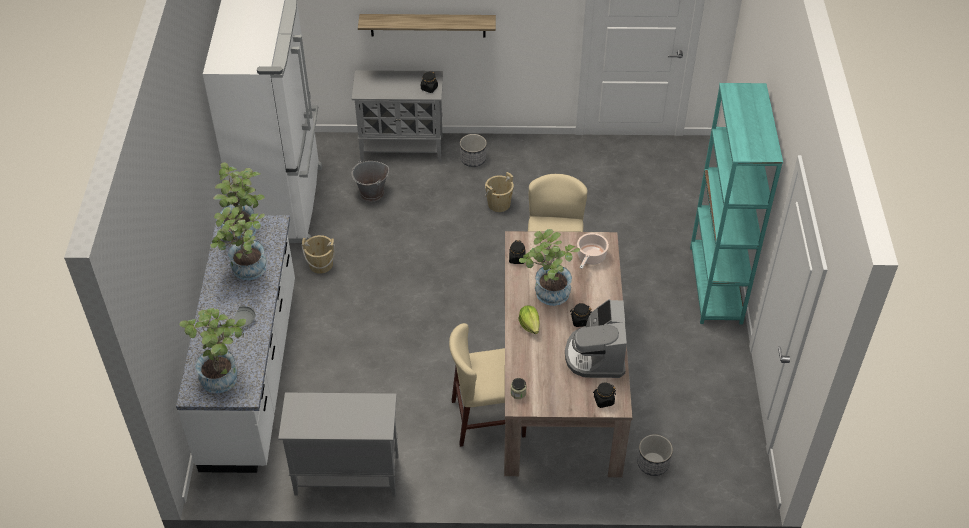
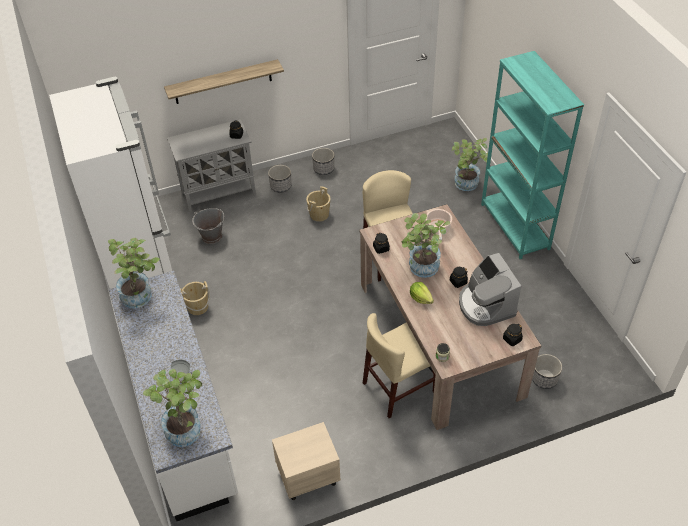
camera: 20 degrees left, 0 degrees up
potted plant [210,207,267,280] -> potted plant moved to [452,138,488,191]
grey cabinet [278,392,399,497] -> beige nightstand [272,422,341,500]
none -> planter [312,148,335,175]

